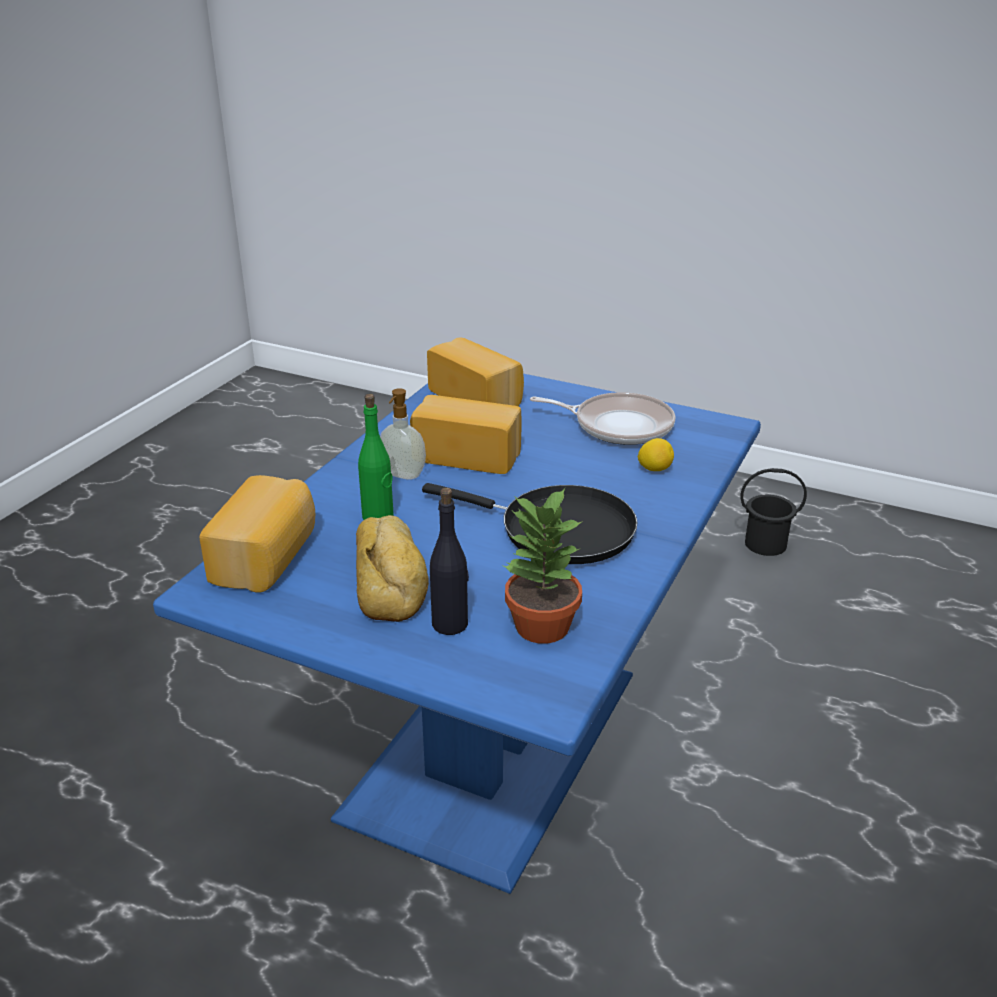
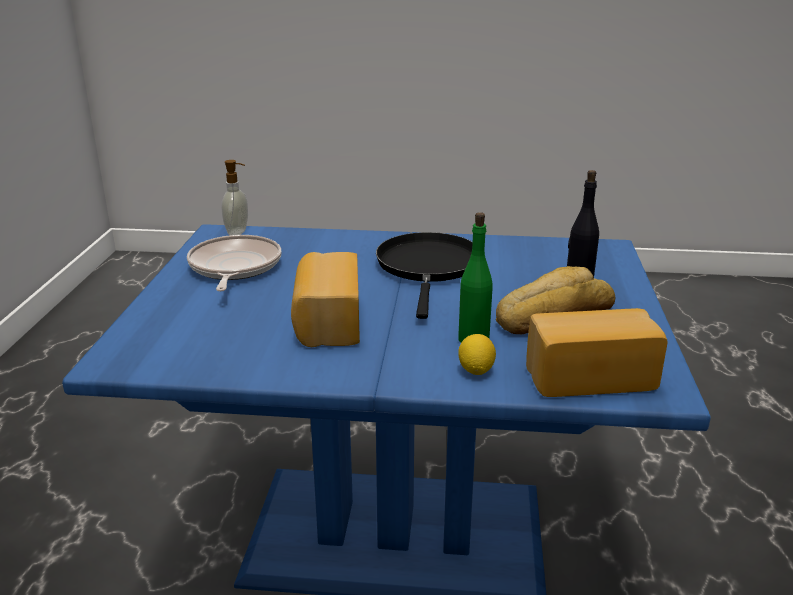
camera: 110 degrees left, 5 degrees down
soap dispenser [380,388,426,480] -> soap dispenser moved to [221,160,248,235]
bread [427,337,524,406] -> none
potted plant [503,488,583,644] -> none
lemon [638,438,674,471] -> lemon moved to [458,334,496,375]
black bucket [741,468,807,556] -> none

